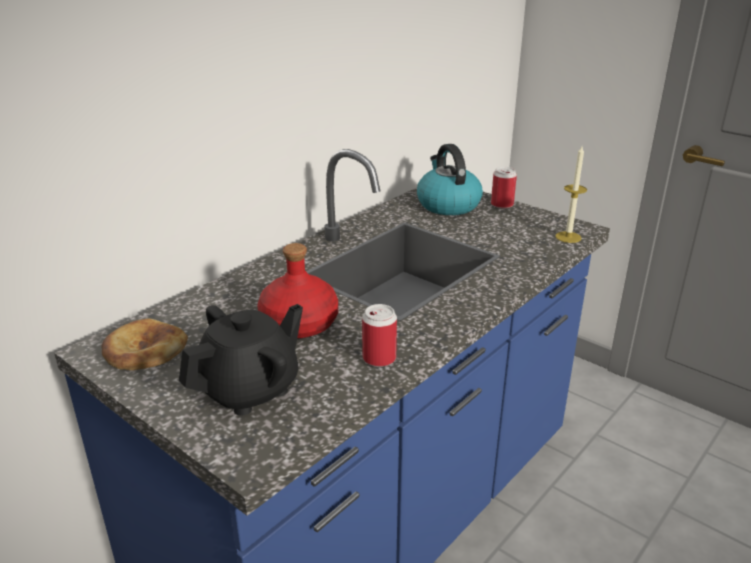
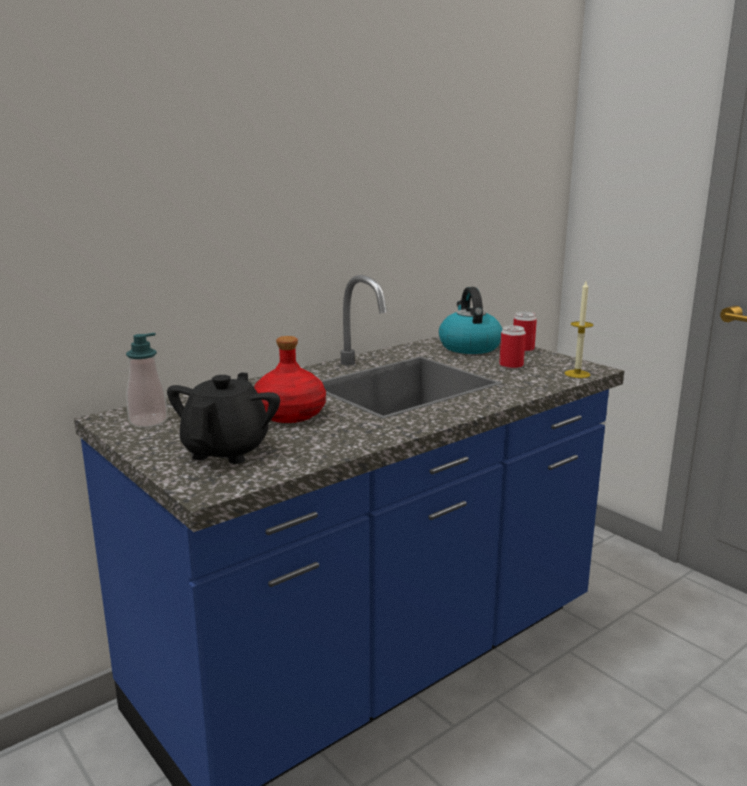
camera: 10 degrees right, 10 degrees down
bread [101,318,188,371] -> soap dispenser [126,333,168,427]
black teapot [179,304,303,416] -> black teapot turned 45 degrees counterclockwise [167,373,280,464]
can [362,304,397,367] -> can moved to [499,325,526,369]

